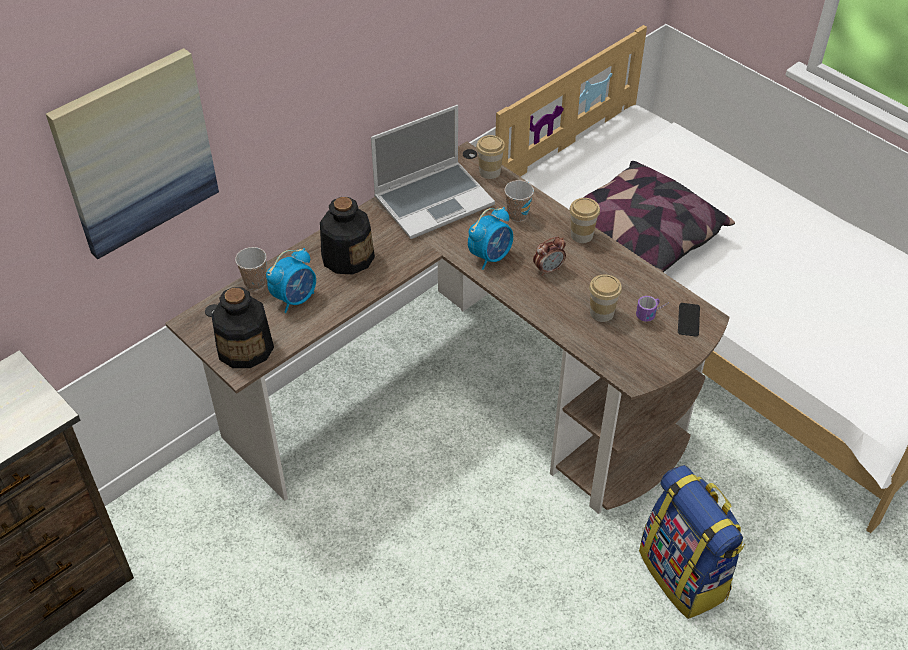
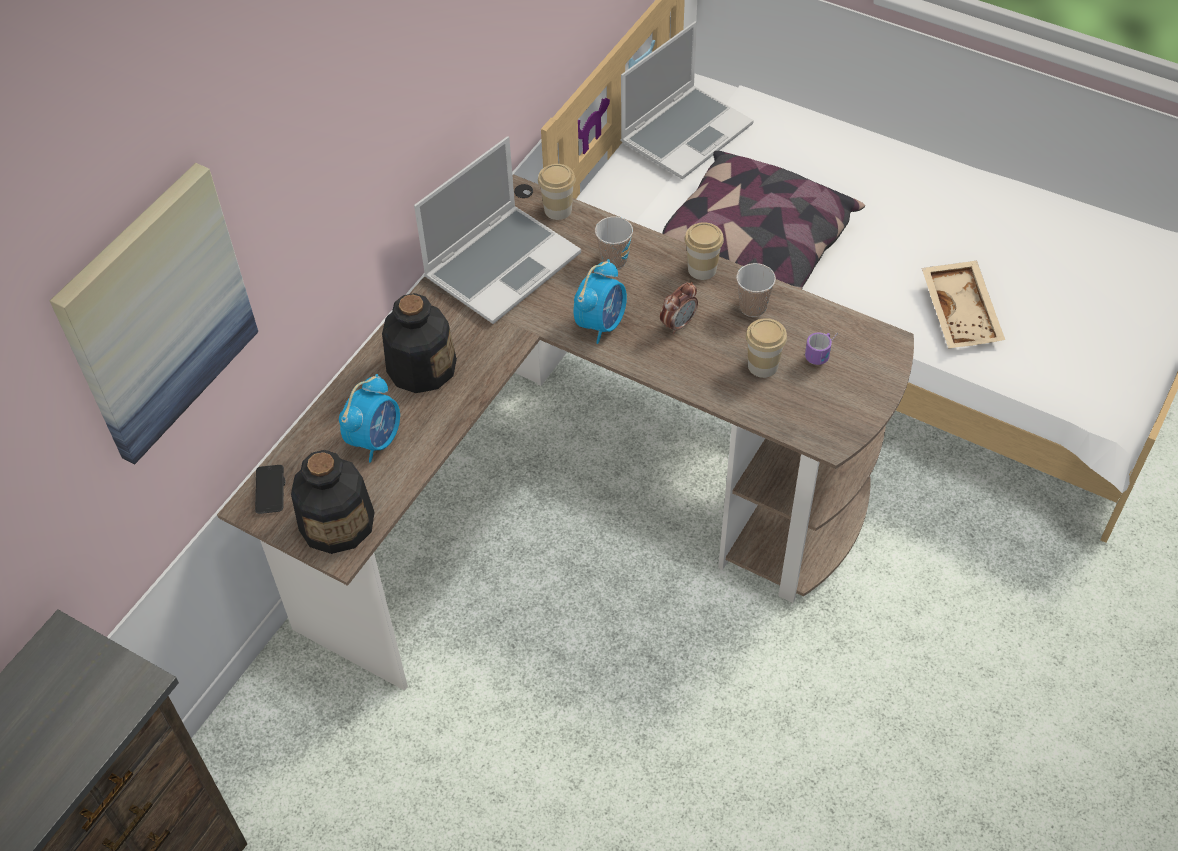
camera: 15 degrees left, 5 degrees up
cup [235,247,267,290] -> cup moved to [736,263,776,317]
backpack [639,465,745,619] -> none
phone [678,303,700,337] -> phone moved to [255,465,284,514]
none -> laptop [620,21,754,179]
none -> beige tray [922,261,1005,349]

